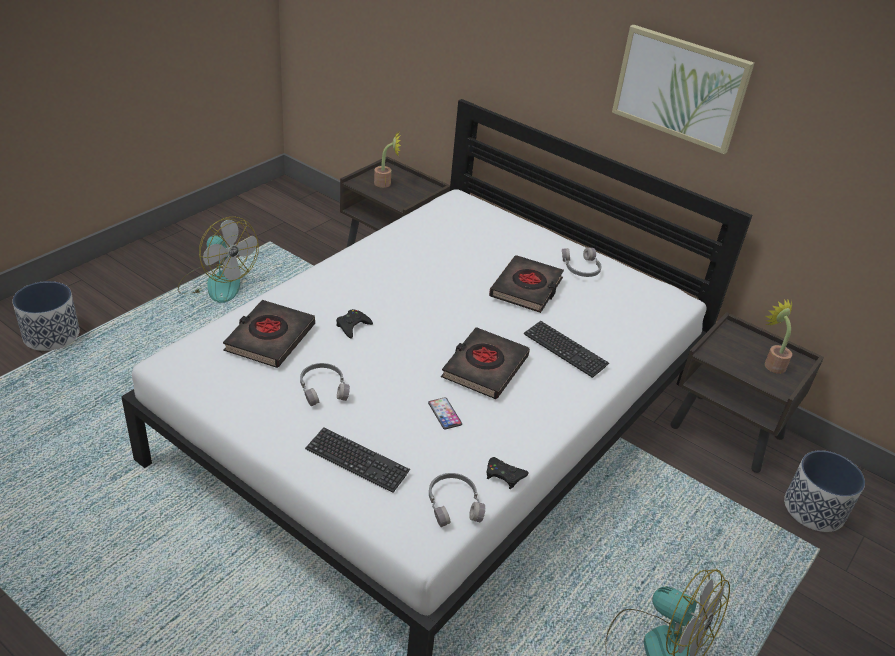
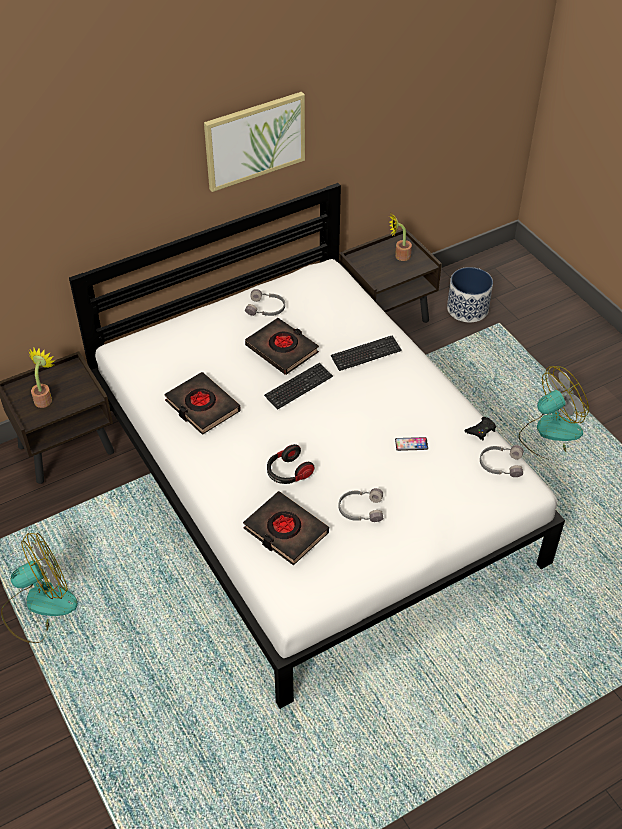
camera: 65 degrees left, 10 degrees up
planter [12,281,80,351] -> none
keyboard [305,427,410,493] -> keyboard moved to [264,363,333,410]
black game controller [336,309,373,339] -> headphones [267,444,315,484]
black book [441,327,530,399] -> black book moved to [164,372,241,435]

